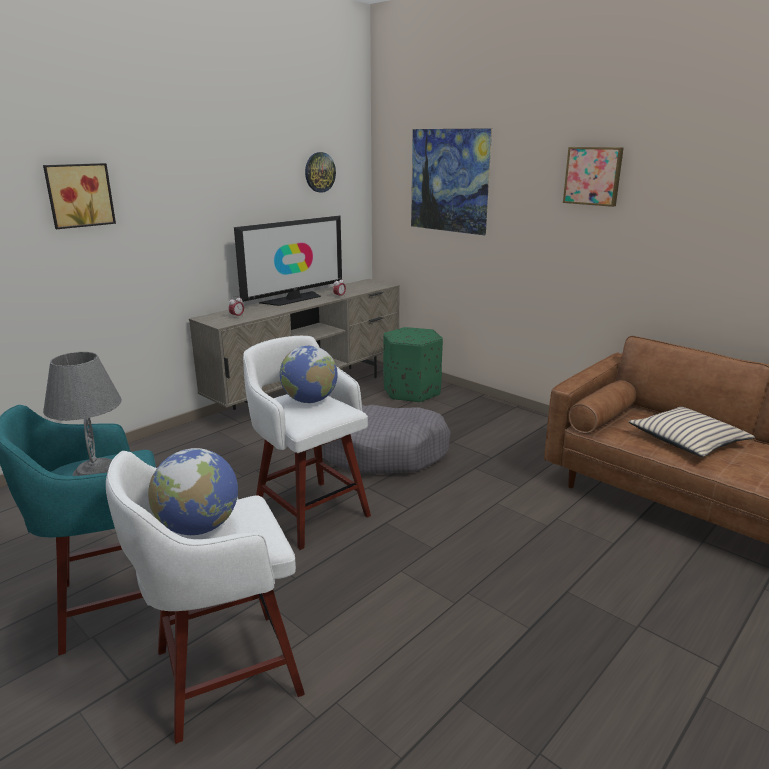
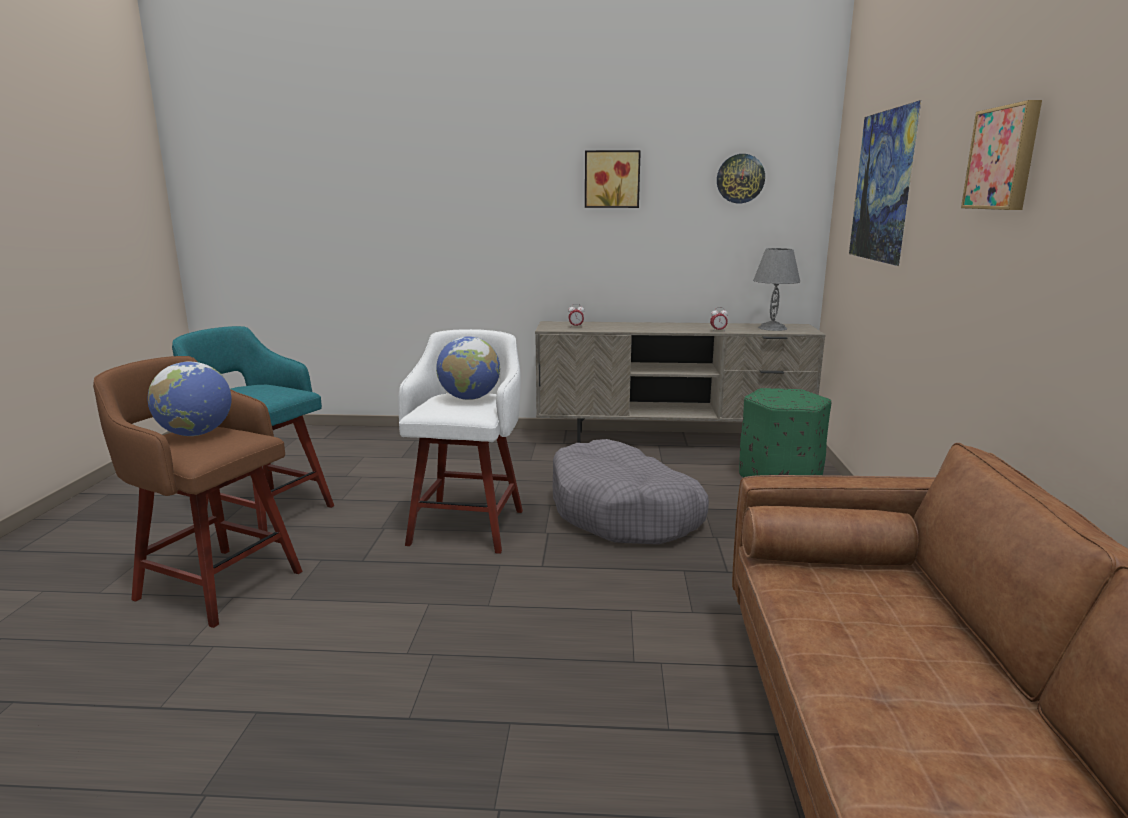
camera: 50 degrees right, 5 degrees down
picture [43,163,116,229] -> picture moved to [585,150,641,208]
grey table lamp [43,352,122,476] -> grey table lamp moved to [753,248,800,331]
white stool [106,451,305,744] -> brown stool [93,356,303,628]
television [234,216,342,306] -> none
beige pillow [629,407,755,457] -> none

